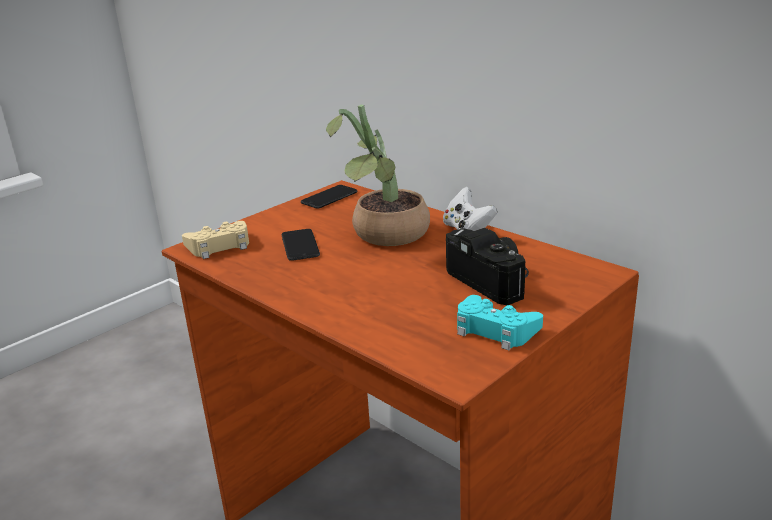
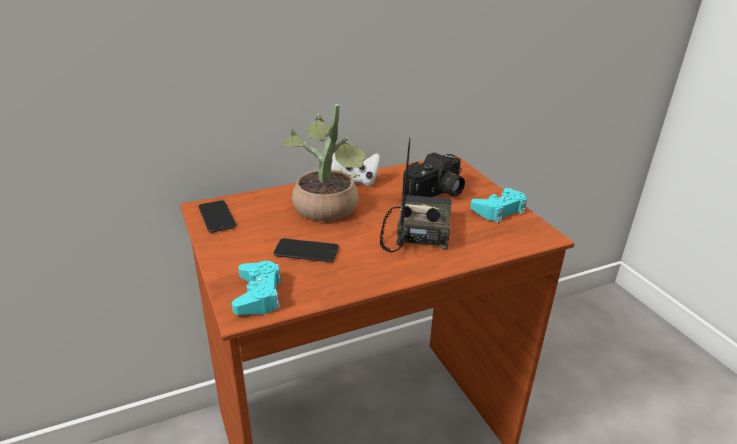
camera: 70 degrees left, 5 degrees up
beige game controller [182,221,249,259] -> turquoise game controller [232,261,282,315]
camera [446,228,529,305] -> camera turned 150 degrees clockwise [402,152,465,197]
none -> radio [380,137,452,252]

